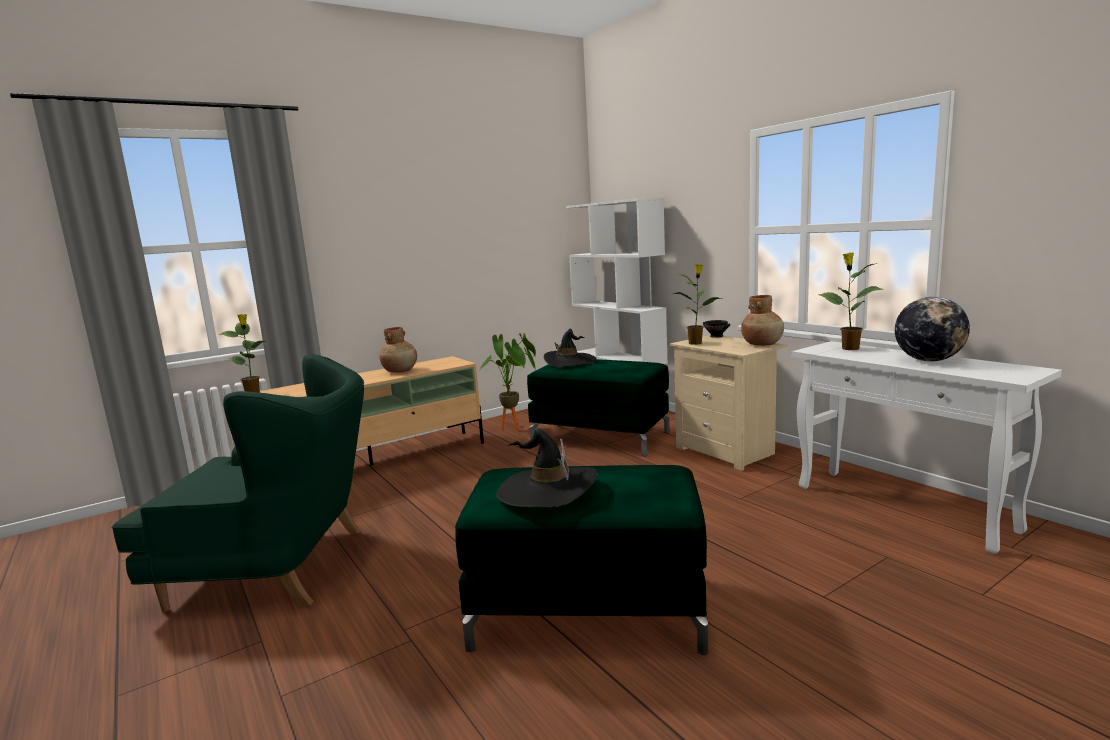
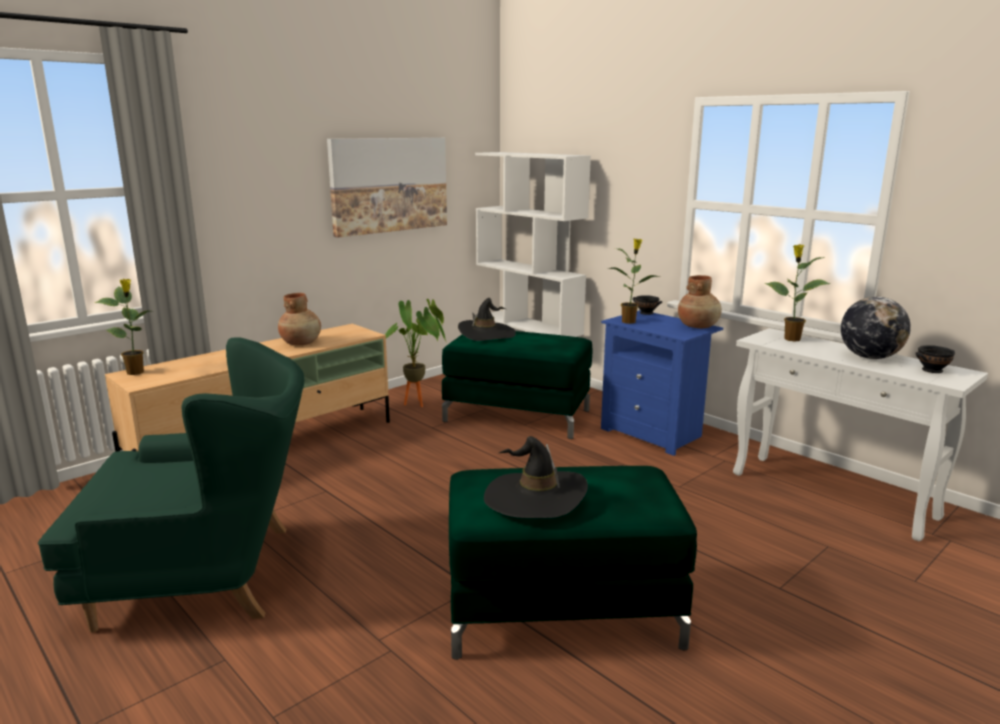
camera: 10 degrees left, 5 degrees up
beige nightstand [670,335,788,471] -> blue nightstand [601,310,723,456]
none -> picture [327,138,447,238]
none -> black bowl [915,345,955,373]

